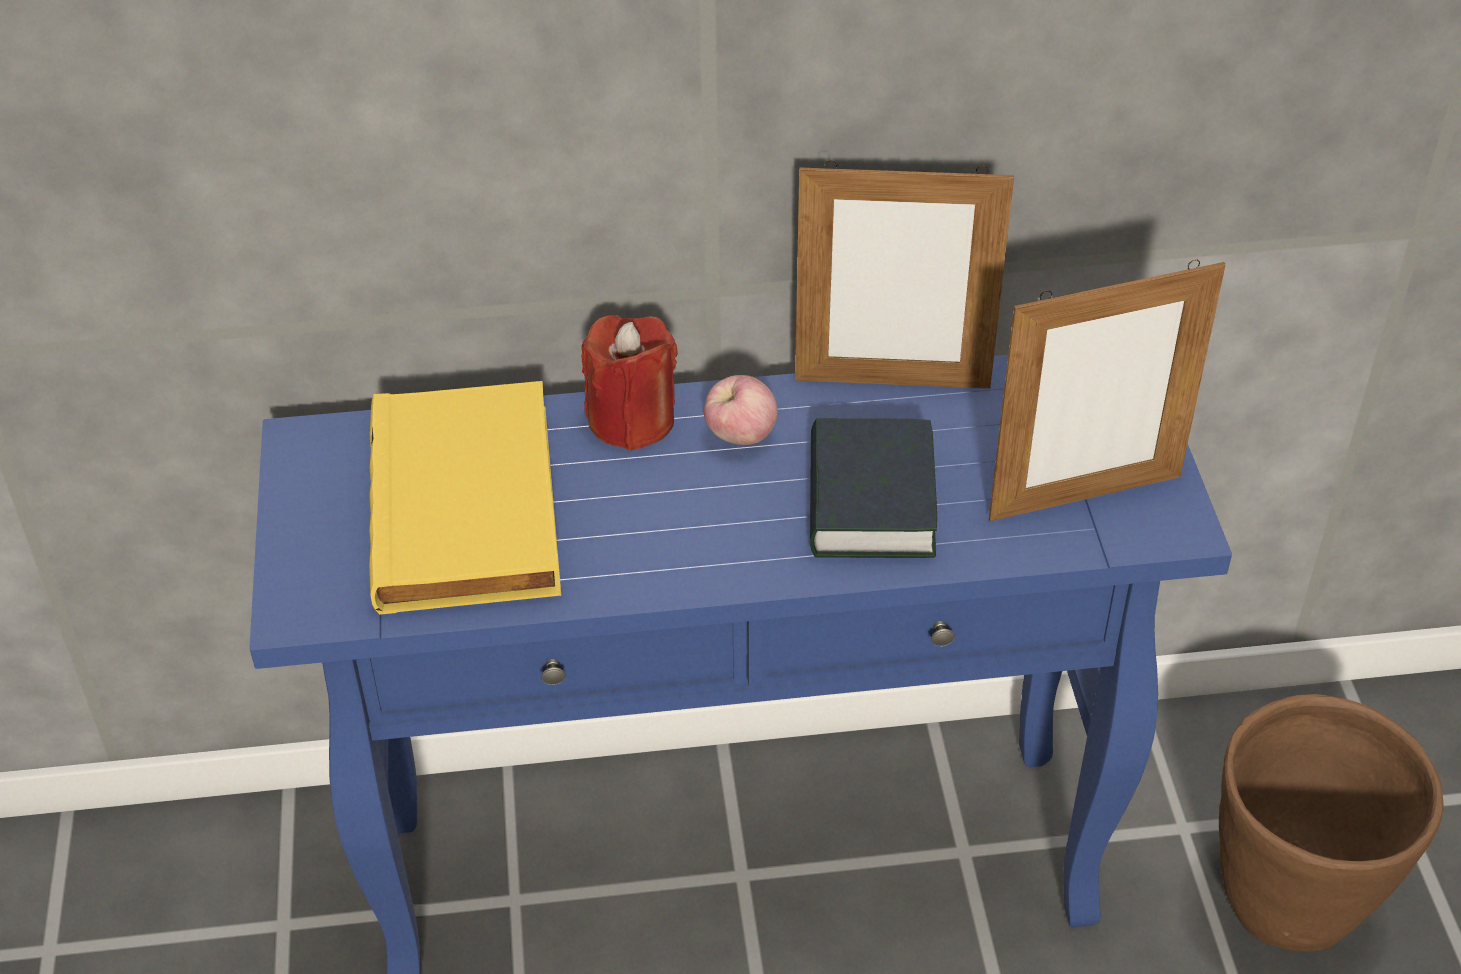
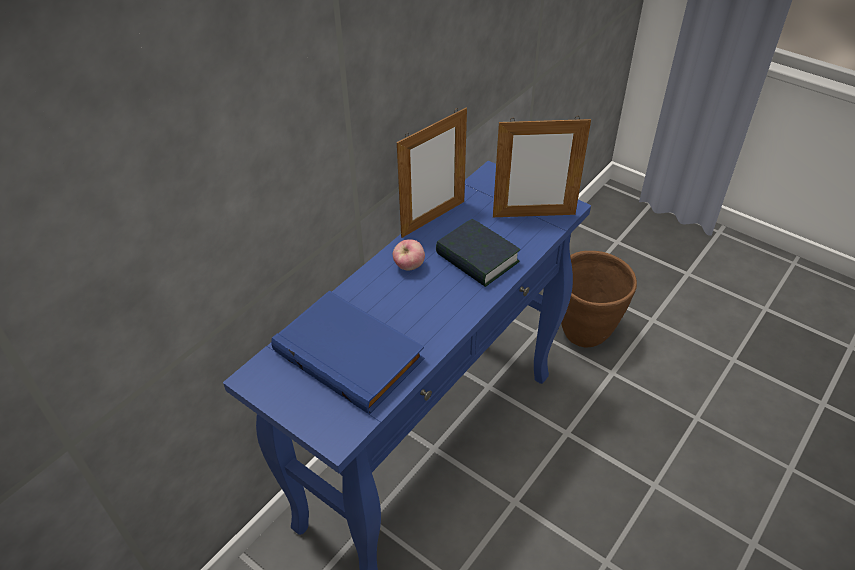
camera: 45 degrees left, 0 degrees up
yellow book [369,381,561,615] -> blue book [271,290,425,414]
red candle [581,315,678,451] -> none
picture frame [989,260,1226,521] -> picture frame turned 60 degrees clockwise [493,116,591,217]

